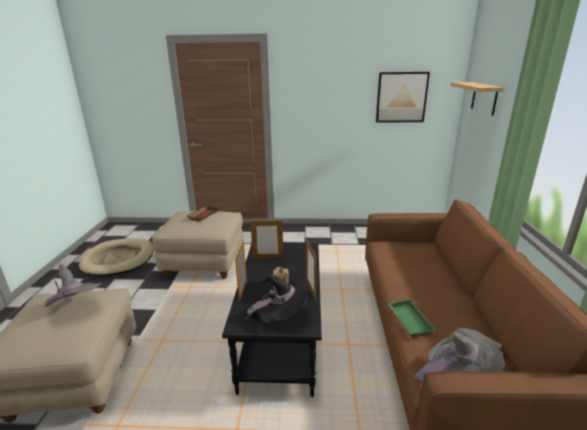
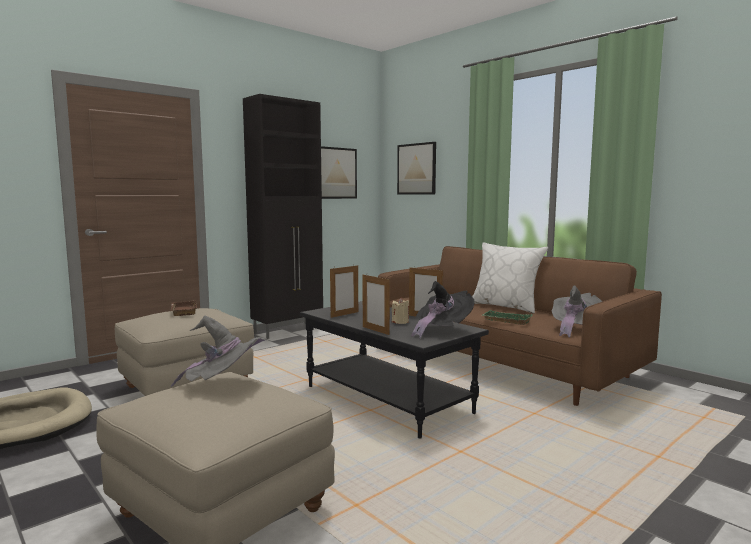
camera: 45 degrees left, 15 degrees down
shelf [450,82,504,116] -> picture [397,142,436,194]
none -> black cabinet [243,94,323,339]
none -> white pillow [472,242,548,314]

